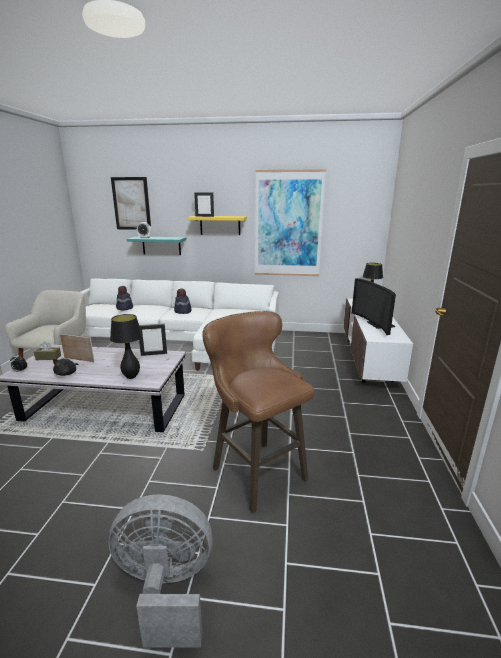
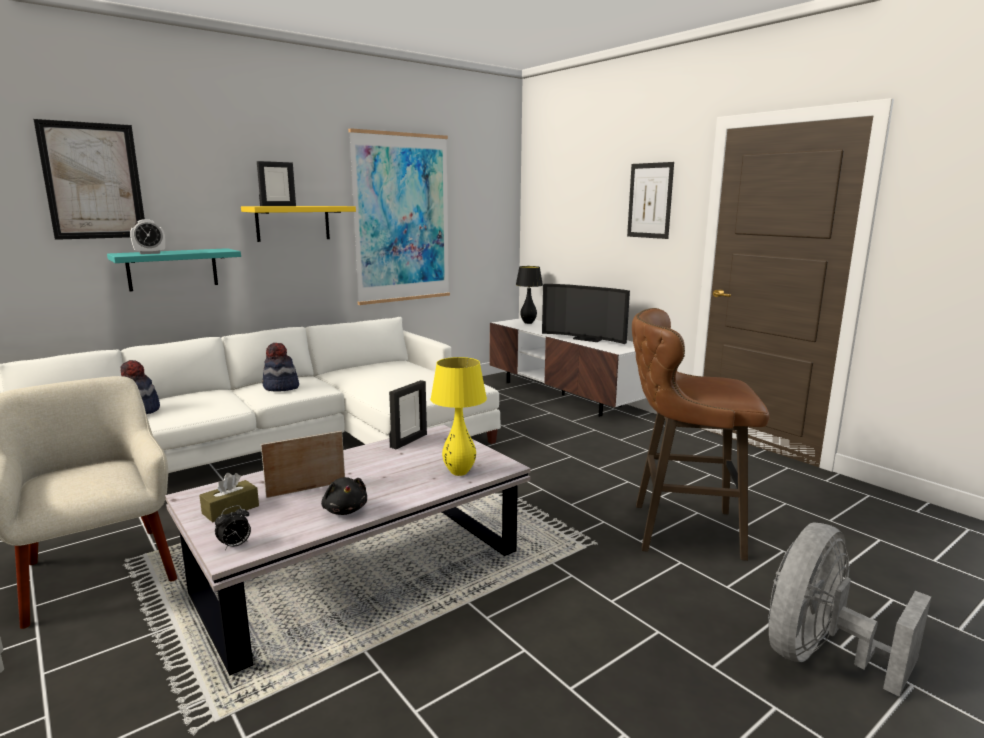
camera: 45 degrees left, 5 degrees down
black table lamp [110,314,143,379] -> yellow table lamp [430,357,487,476]
none -> picture [627,162,674,239]

